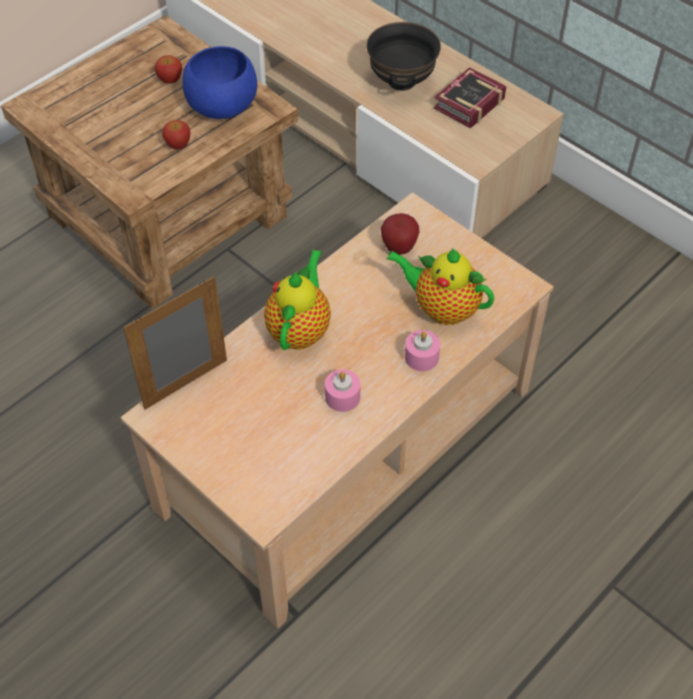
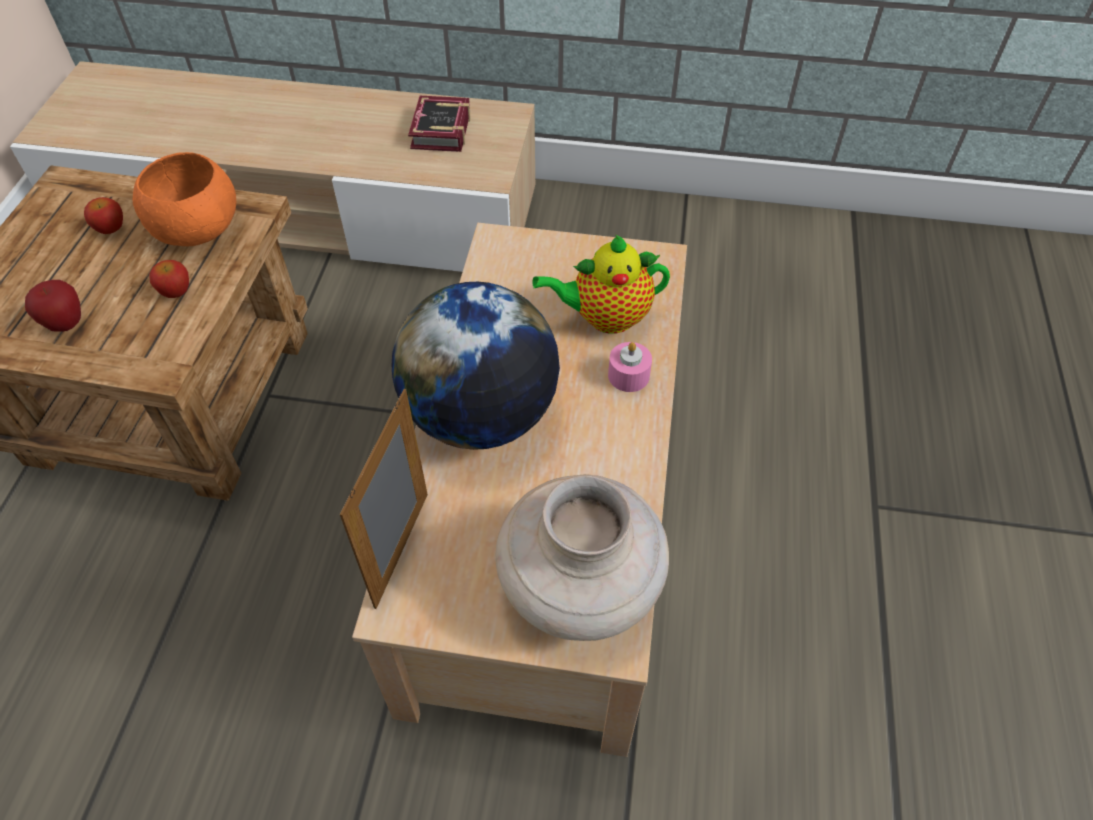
camera: 35 degrees left, 0 degrees up
blue bowl [182,46,257,119] -> orange bowl [133,152,236,246]
teapot [264,249,331,350] -> globe [392,282,560,450]
pink candle [325,369,360,412] -> none
black bowl [366,22,441,91] -> none
apple [380,213,419,254] -> apple moved to [25,280,81,332]
none -> beige vase [495,474,669,641]

